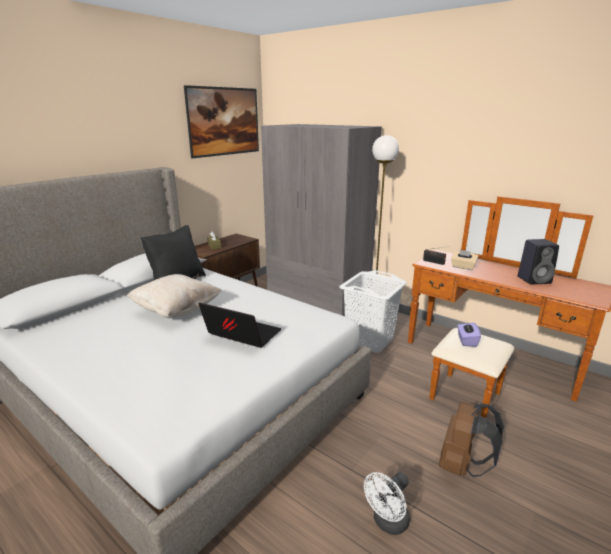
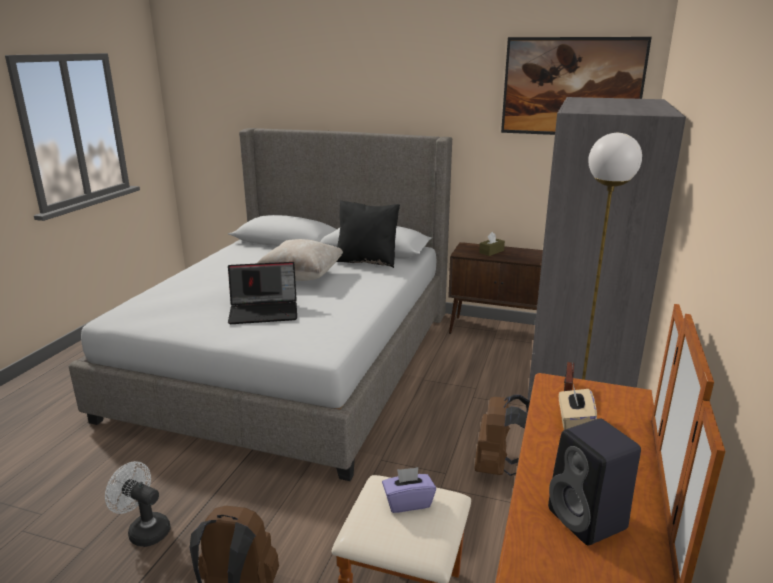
camera: 70 degrees right, 0 degrees up
laptop [199,302,281,348] -> laptop turned 75 degrees clockwise [228,262,297,324]
white laundry basket [339,270,407,353] -> brown backpack [475,395,530,476]

